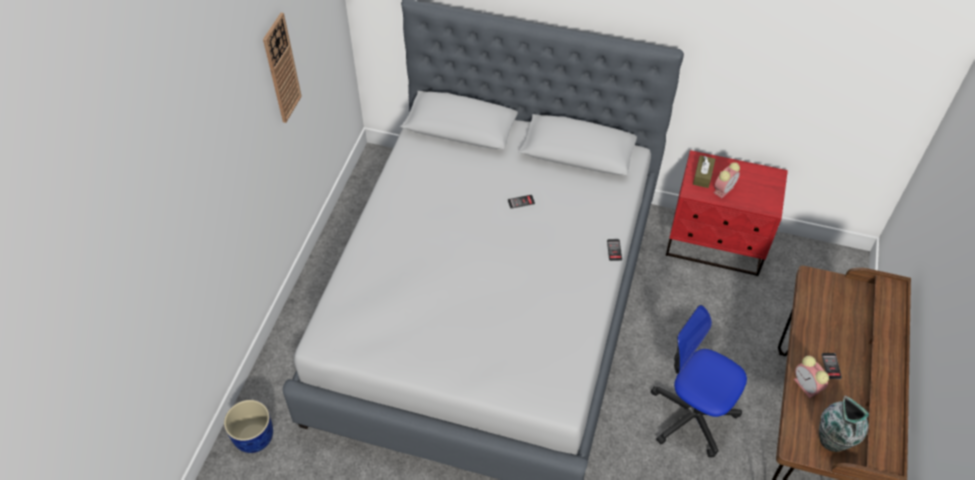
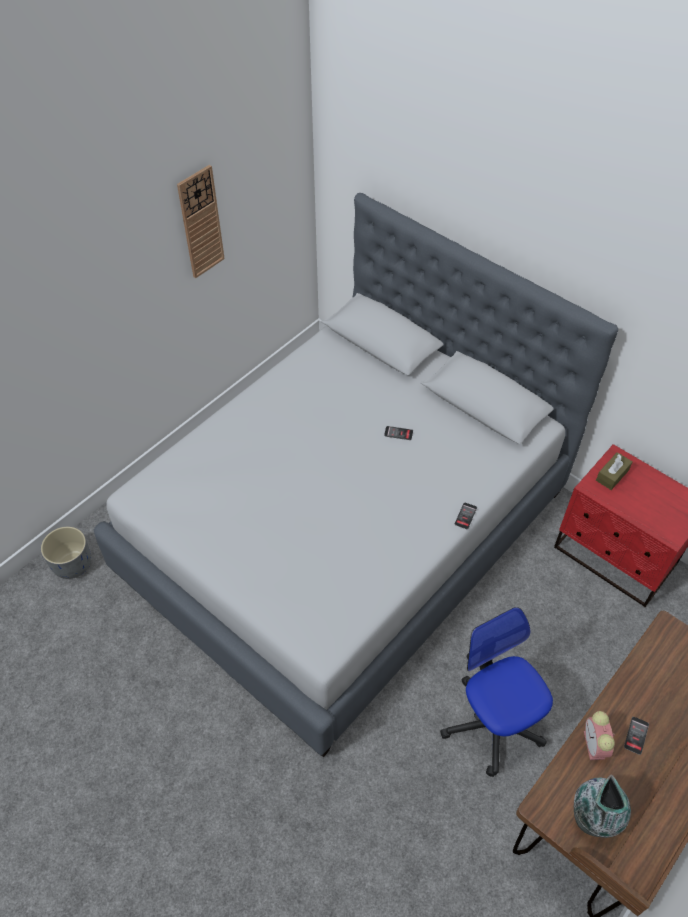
camera: 25 degrees right, 0 degrees up
blue planter [224,400,273,453] -> grey planter [41,526,91,579]
alarm clock [714,162,740,198] -> none

